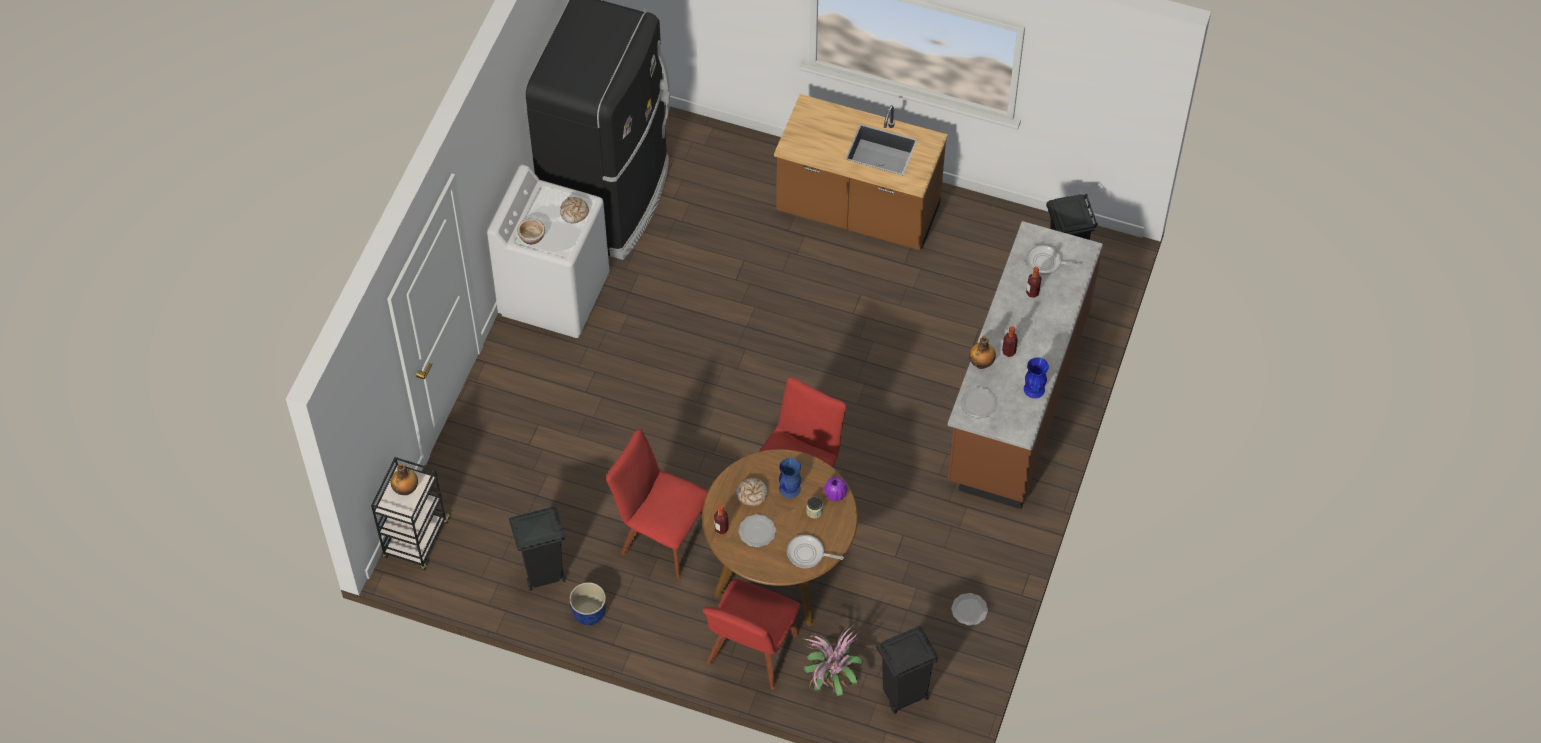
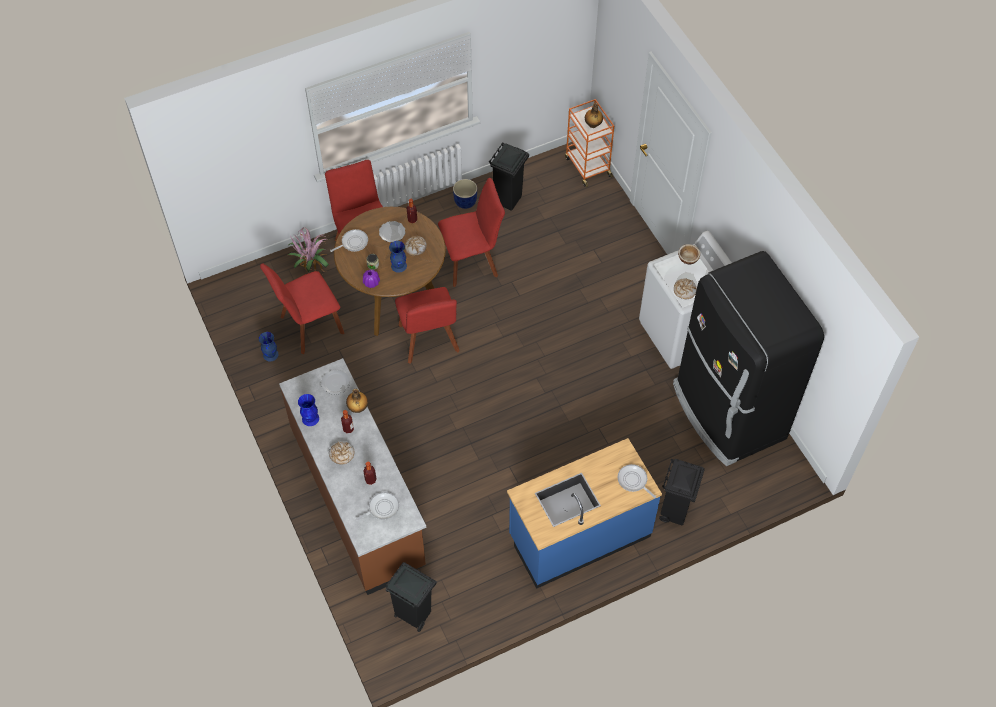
camera: 135 degrees right, 0 degrees up
black cart [371,457,451,570] -> orange cart [565,99,614,187]
brown counter [774,94,948,250] -> blue counter [507,438,662,589]
black trash can [876,626,938,714] -> black trash can moved to [659,459,705,525]
plate [951,593,988,626] -> blue vase [259,332,279,362]
none -> red chair [260,263,344,354]
none -> bread [329,442,355,465]
none -> frying pan [618,464,656,498]

